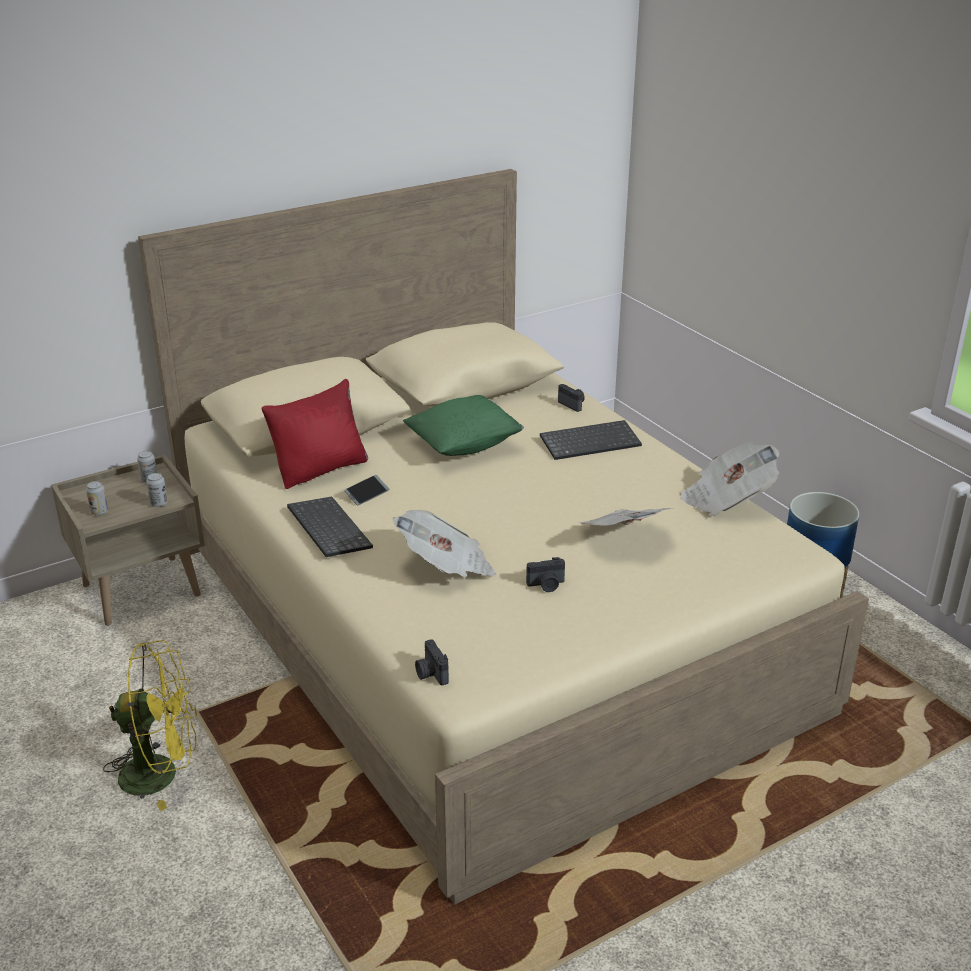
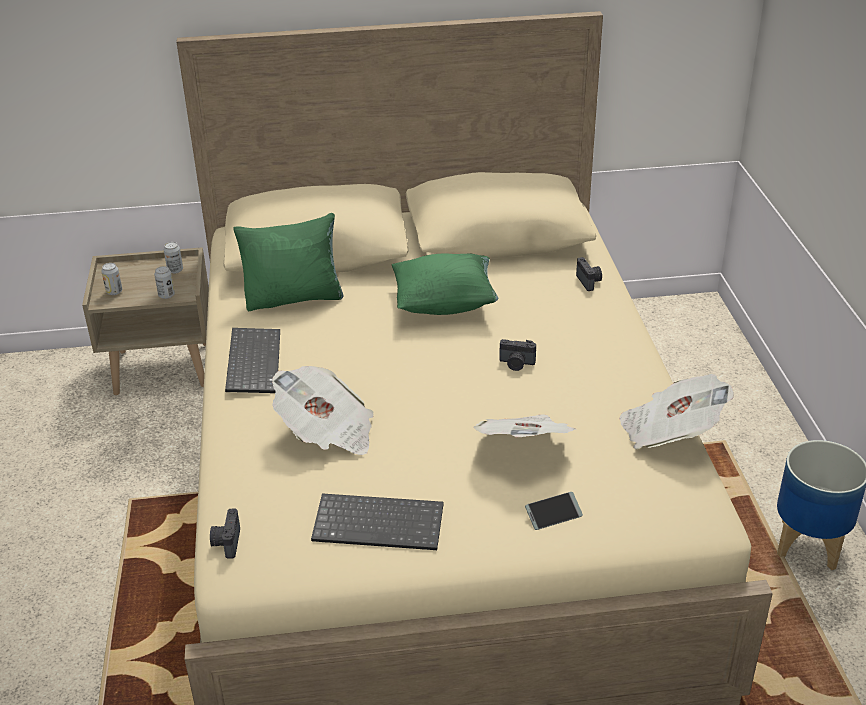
camera: 25 degrees right, 5 degrees up
yellow fan [103,640,197,811] -> none
red pillow [261,379,368,489] -> green pillow [233,213,343,311]
phone [344,475,389,506] -> phone moved to [525,492,583,530]
camera [526,557,565,592] -> camera moved to [499,339,536,371]
keyboard [540,420,642,460] -> keyboard moved to [311,494,443,550]

